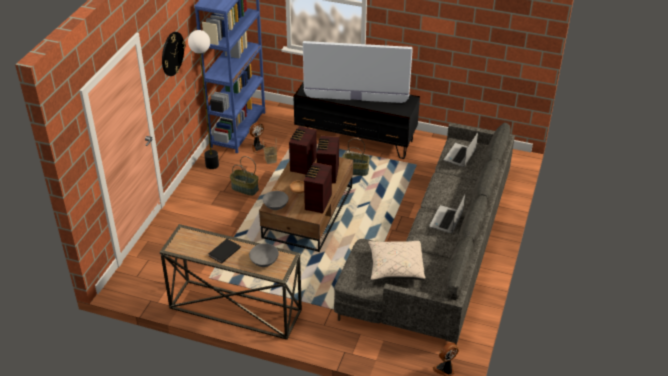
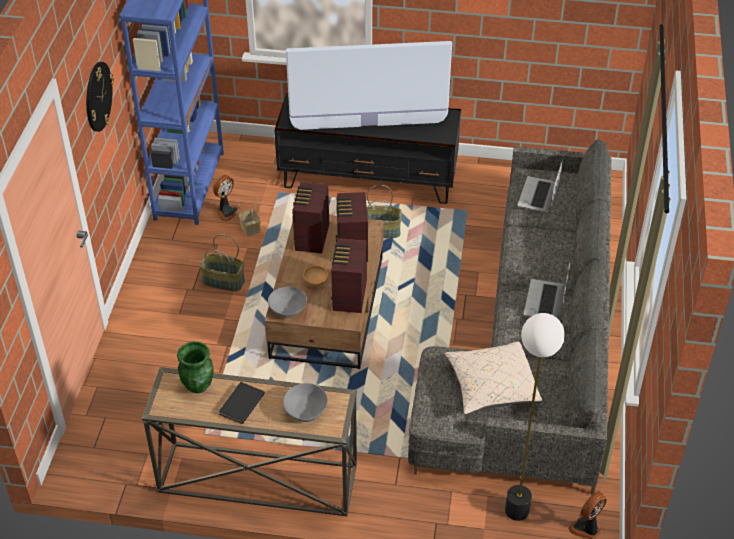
camera: 10 degrees left, 5 degrees up
floor lamp [188,30,219,169] -> floor lamp moved to [505,313,565,521]
none -> green vase [177,341,214,393]

